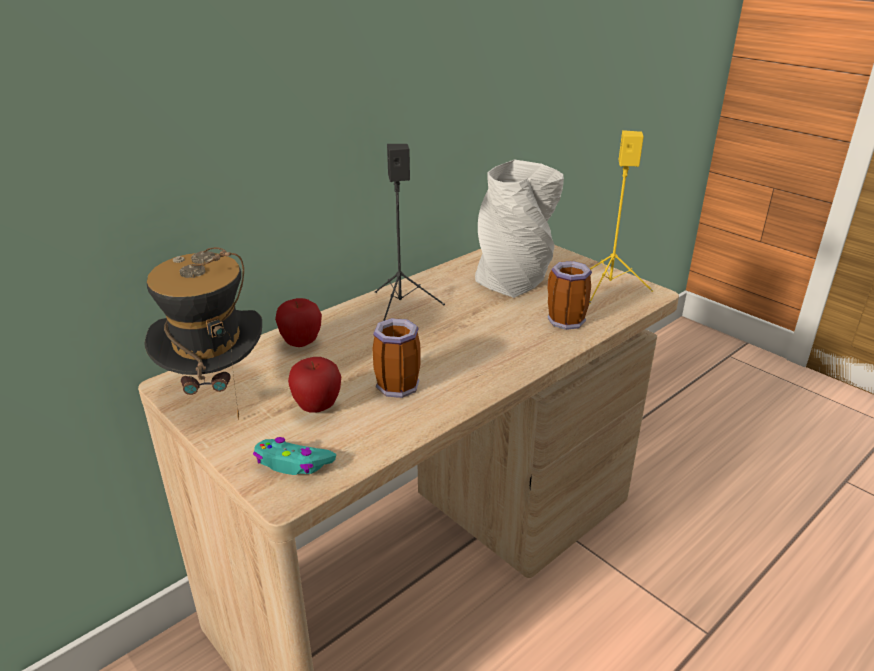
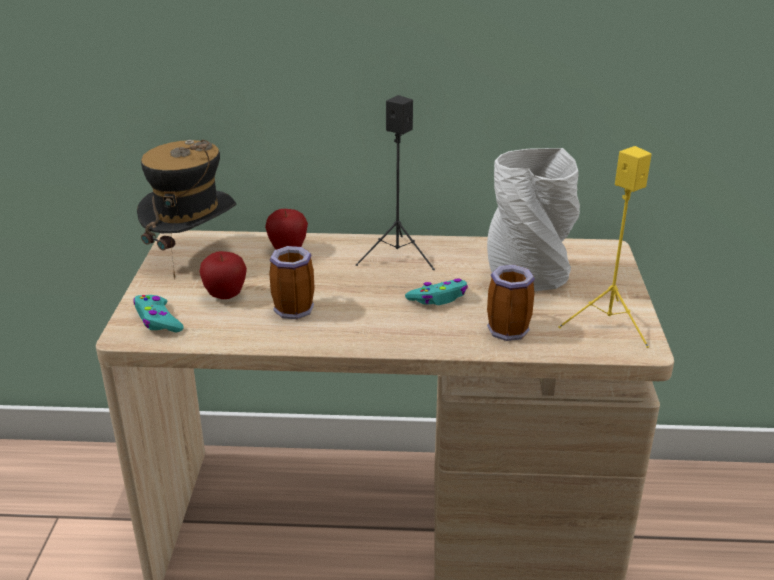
camera: 45 degrees right, 0 degrees up
none -> turquoise game controller [405,279,468,305]

